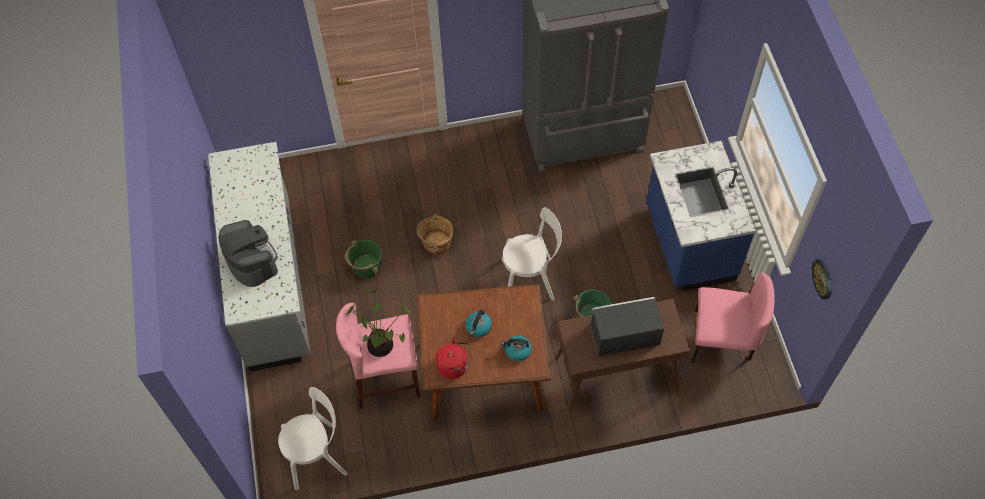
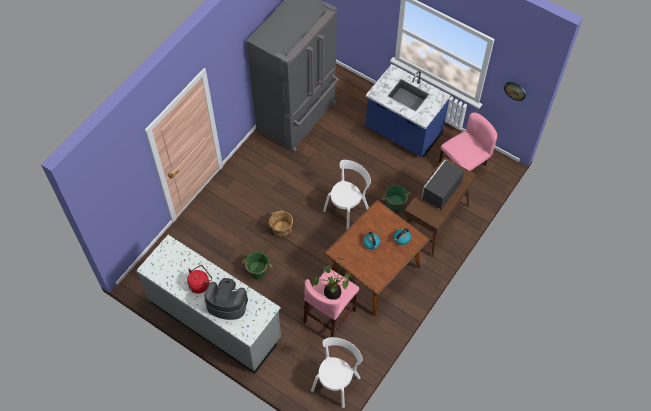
camera: 45 degrees left, 0 degrees up
red kettle [436,337,471,379] -> red kettle moved to [187,265,212,294]

